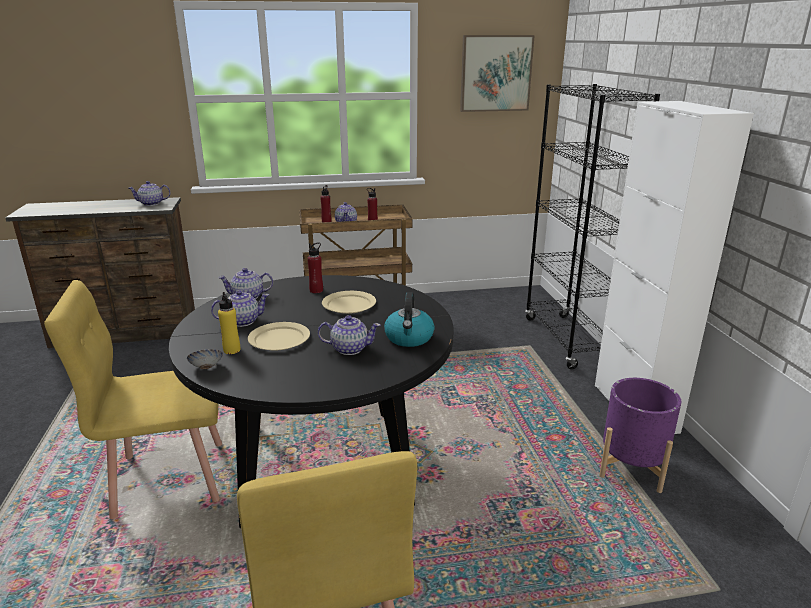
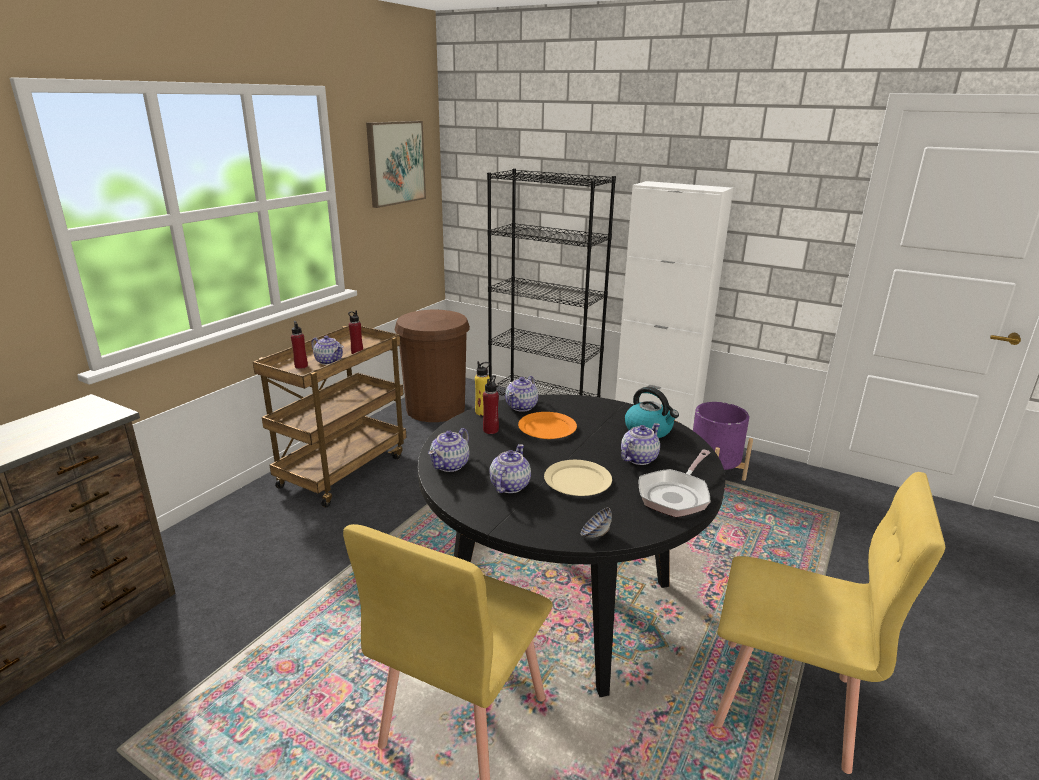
camera: 50 degrees left, 0 degrees up
teapot [128,181,171,206] -> teapot moved to [505,376,538,412]
yellow bottle [218,292,240,354] -> yellow bottle moved to [475,361,490,416]
beige plate [322,291,376,314] -> orange plate [518,412,577,439]
none -> brown trash can [394,310,470,422]
none -> frying pan [638,450,711,517]

